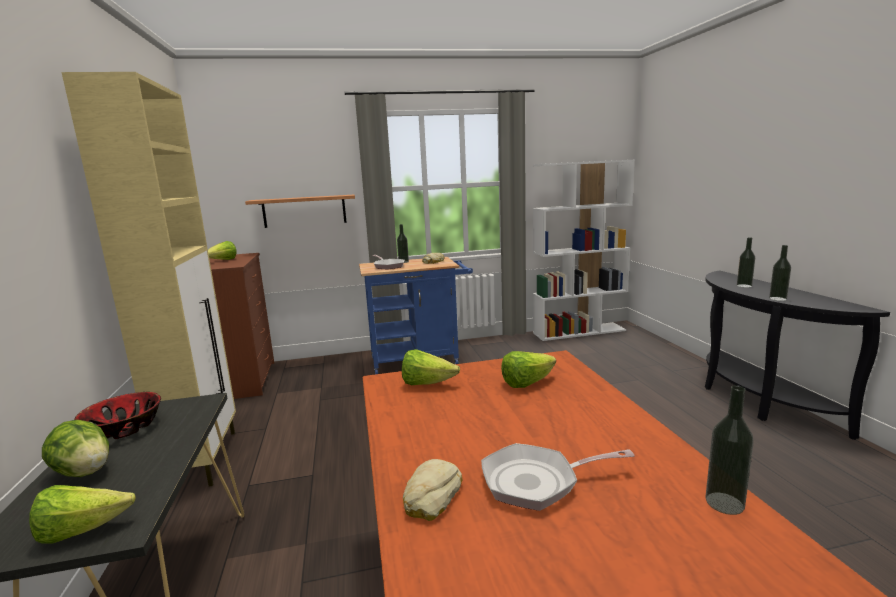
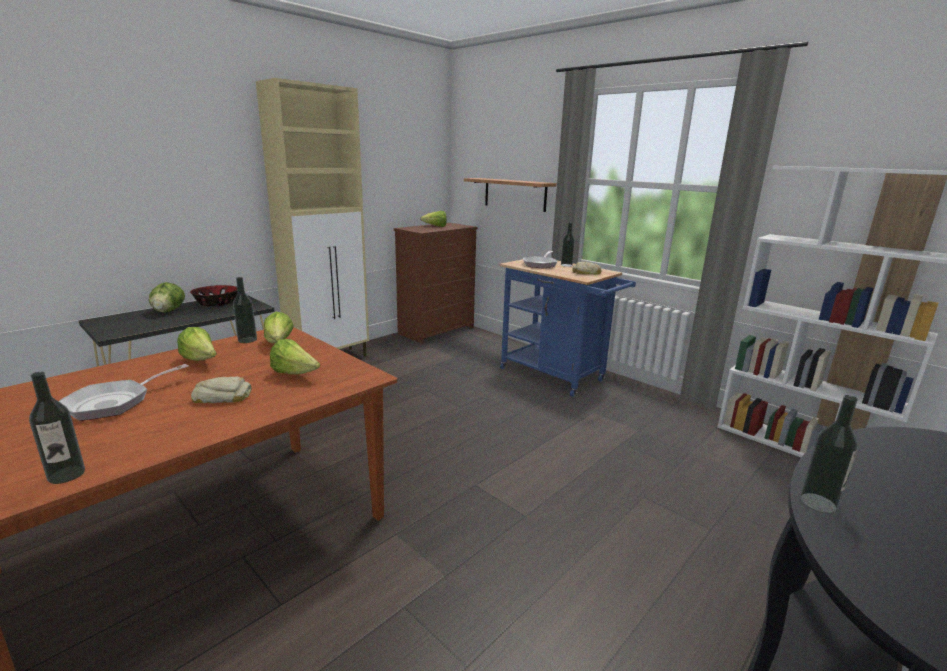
camera: 55 degrees right, 5 degrees up
lettuce [29,485,136,544] -> lettuce moved to [177,327,217,361]
bread [403,459,463,521] -> bread moved to [191,377,252,403]
frying pan [481,443,635,511] -> frying pan turned 105 degrees counterclockwise [59,364,189,421]
bottle [737,237,755,288] -> bottle moved to [233,277,257,343]

